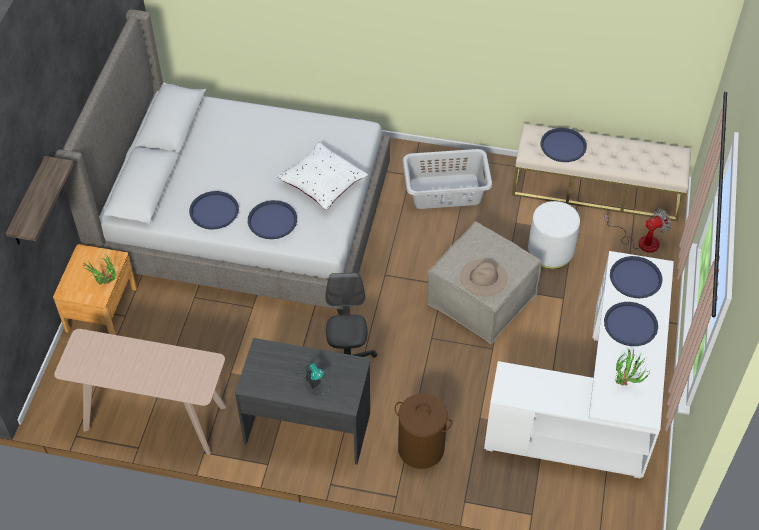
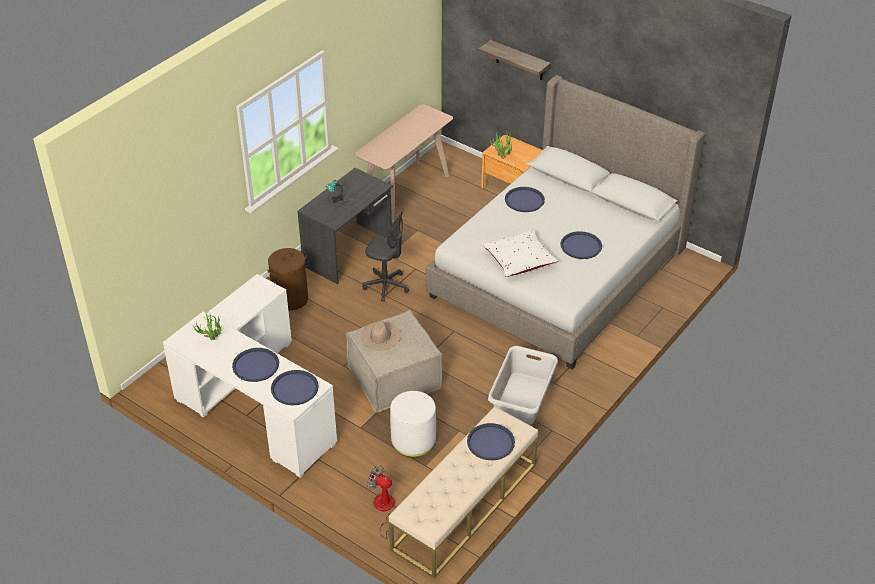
camera: 115 degrees right, 10 degrees down
blue tray [248,200,297,239] -> blue tray moved to [561,231,602,259]
fan [604,208,671,253] -> fan turned 120 degrees clockwise [367,466,396,539]

